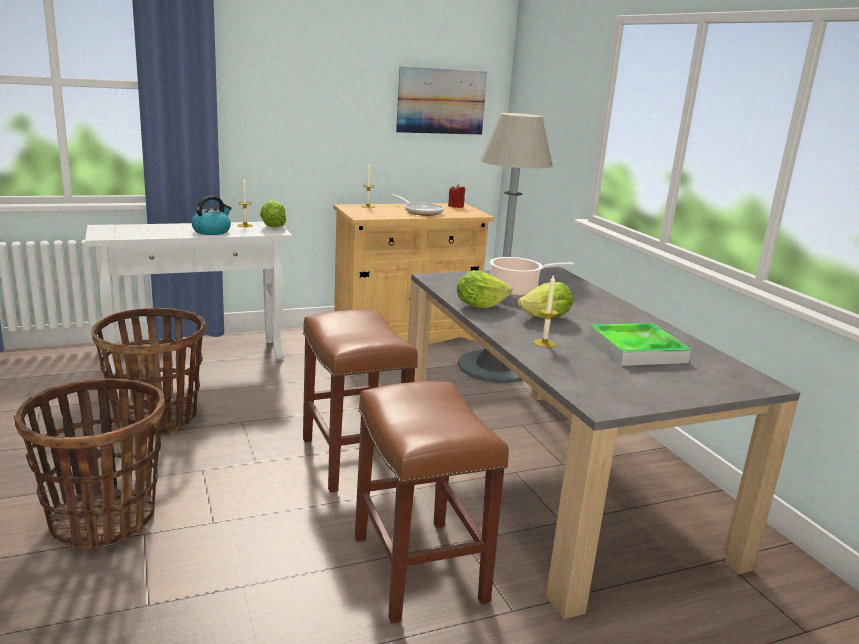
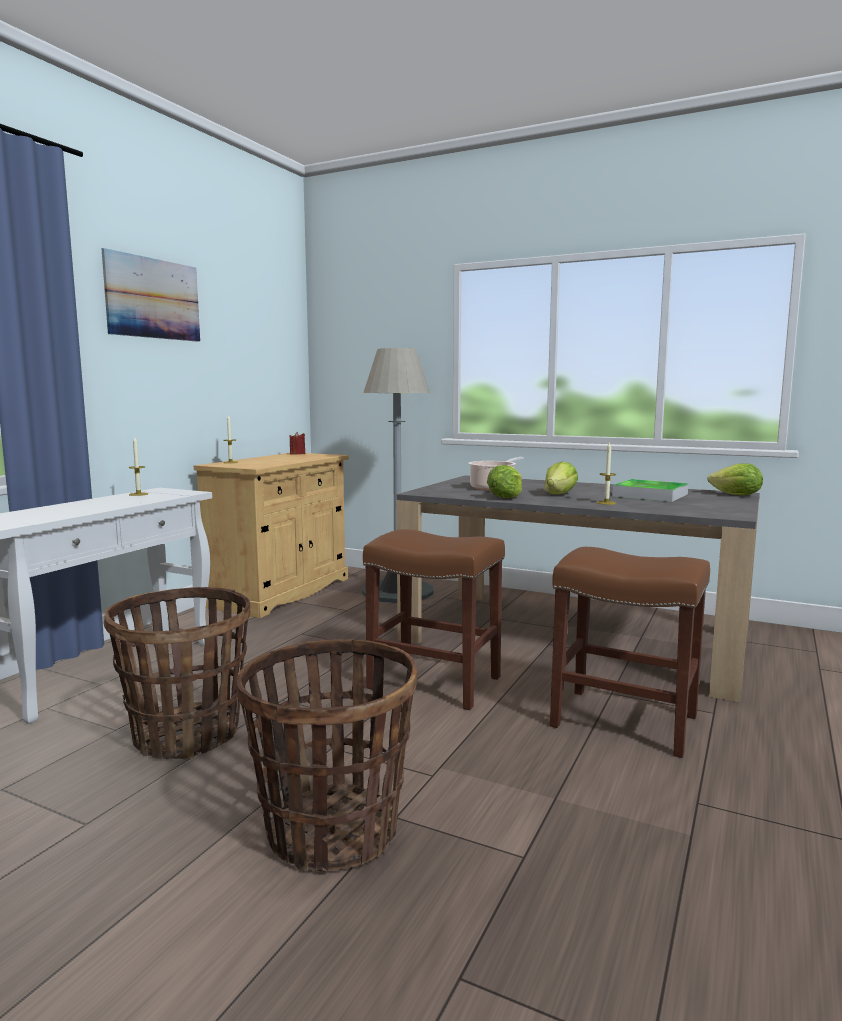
camera: 40 degrees left, 10 degrees down
kettle [192,196,232,235] -> none
lettuce [260,200,286,227] -> lettuce moved to [708,463,763,495]
frying pan [392,194,444,216] -> none
picture [396,66,487,135] -> picture moved to [102,248,200,342]

